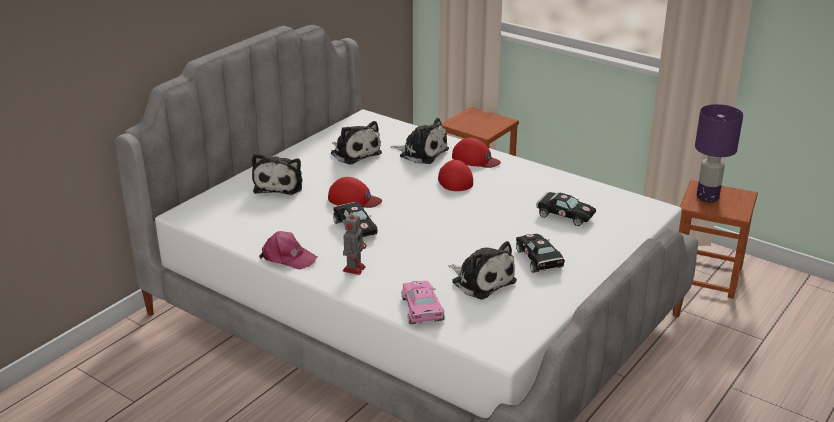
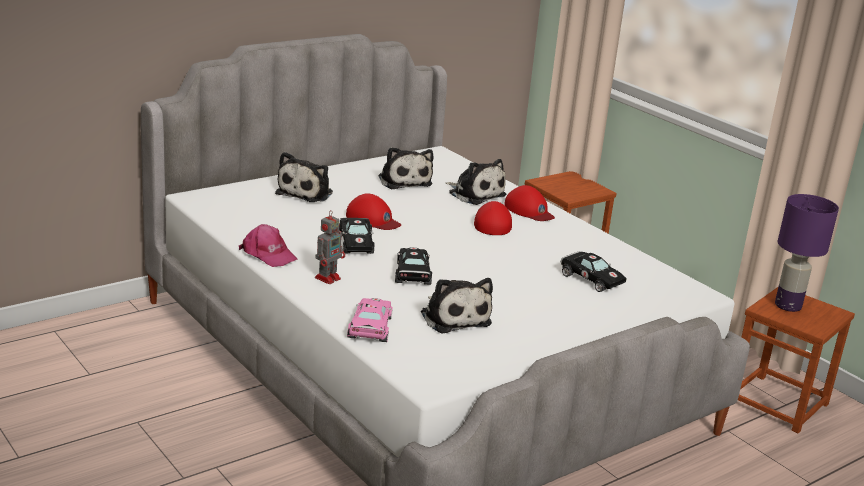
camera: 15 degrees right, 5 degrees down
black toy car [516,234,565,273] -> black toy car moved to [395,247,432,285]

